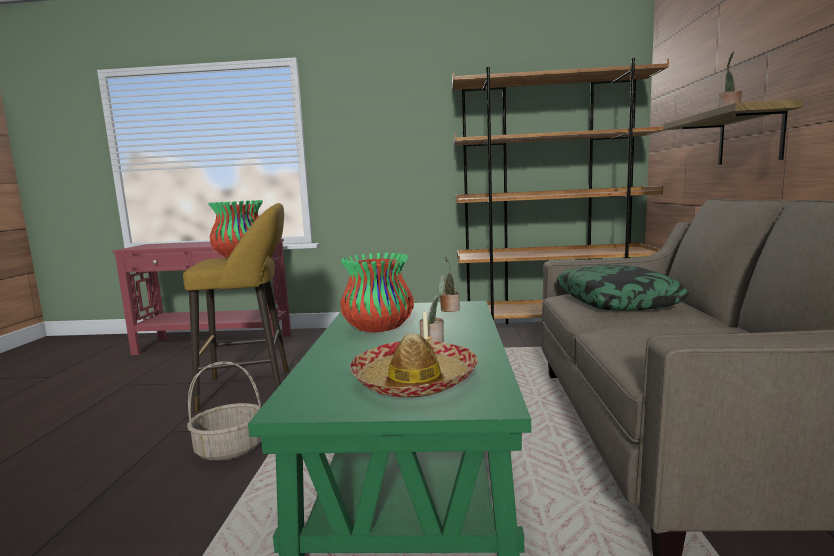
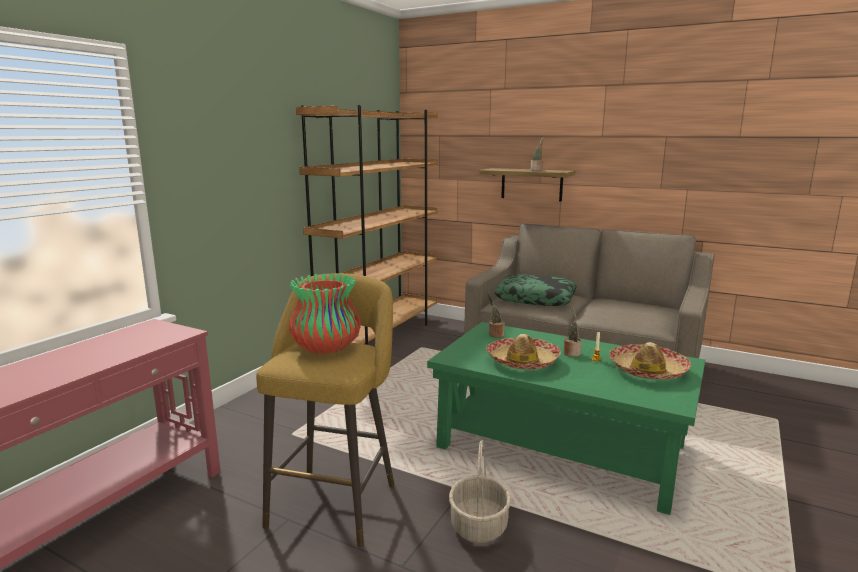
camera: 65 degrees left, 5 degrees up
vase [340,253,414,332] -> hat [486,334,561,370]

